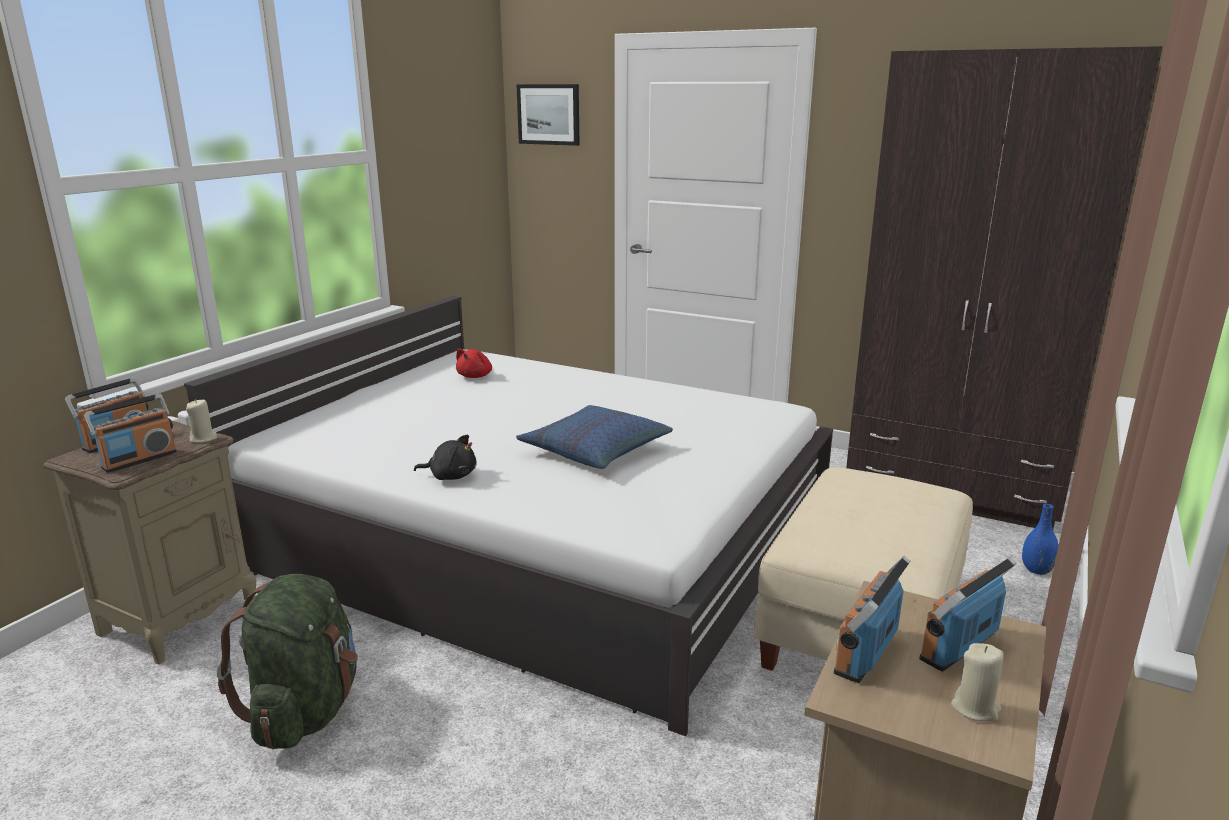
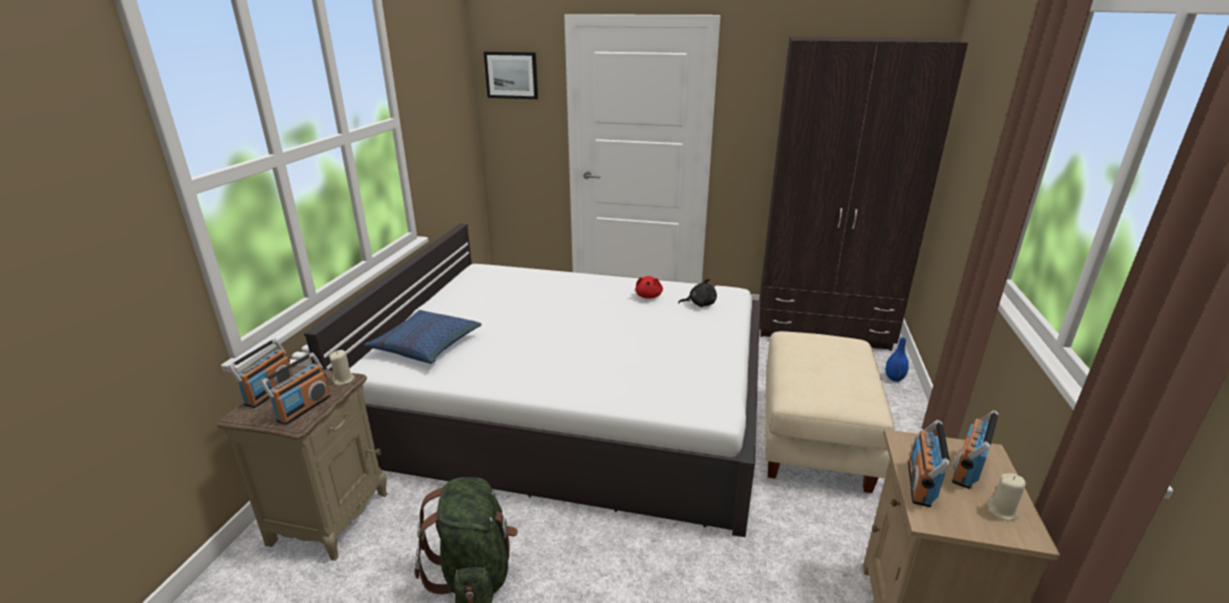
camera: 15 degrees left, 5 degrees up
black plush toy [414,434,477,480] -> black plush toy moved to [678,279,717,307]
red plush toy [456,348,492,378] -> red plush toy moved to [635,276,663,299]
blue pillow [516,405,673,469] -> blue pillow moved to [364,310,481,364]

